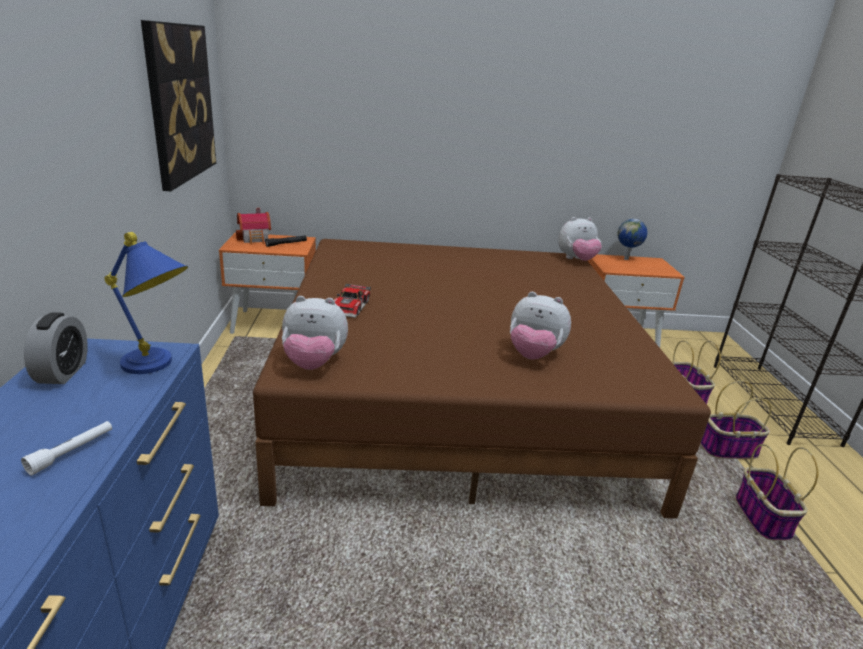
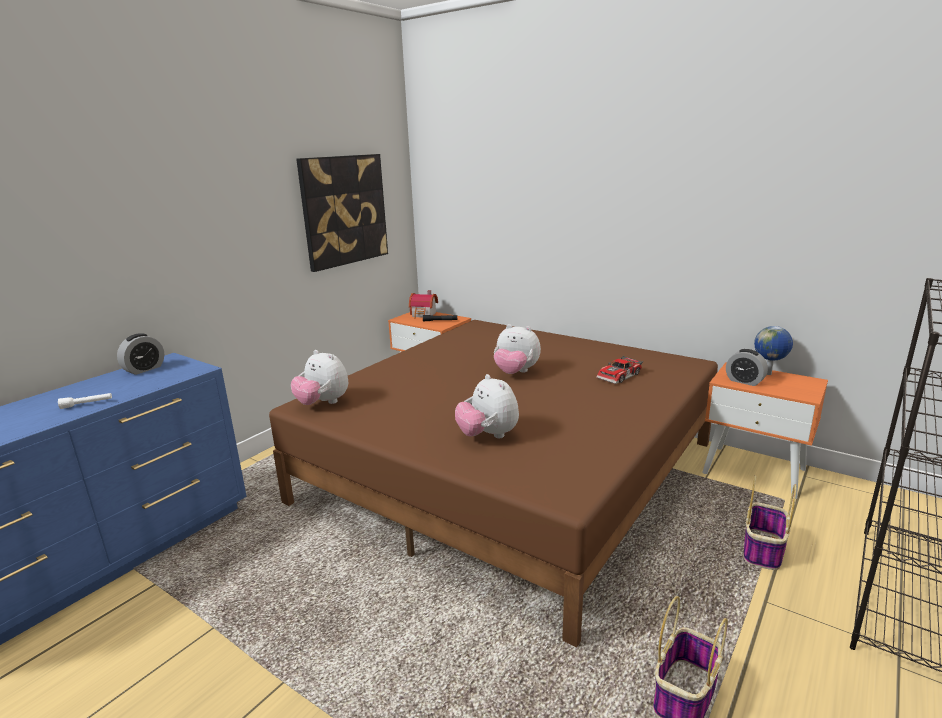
camera: 40 degrees right, 5 degrees down
blue table lamp [105,232,188,374] -> none
toy car [334,283,371,318] -> toy car moved to [596,356,643,384]
plush toy [558,217,602,261] -> plush toy moved to [494,324,541,374]
basket [700,380,771,459] -> none
none -> alarm clock [726,349,768,386]

